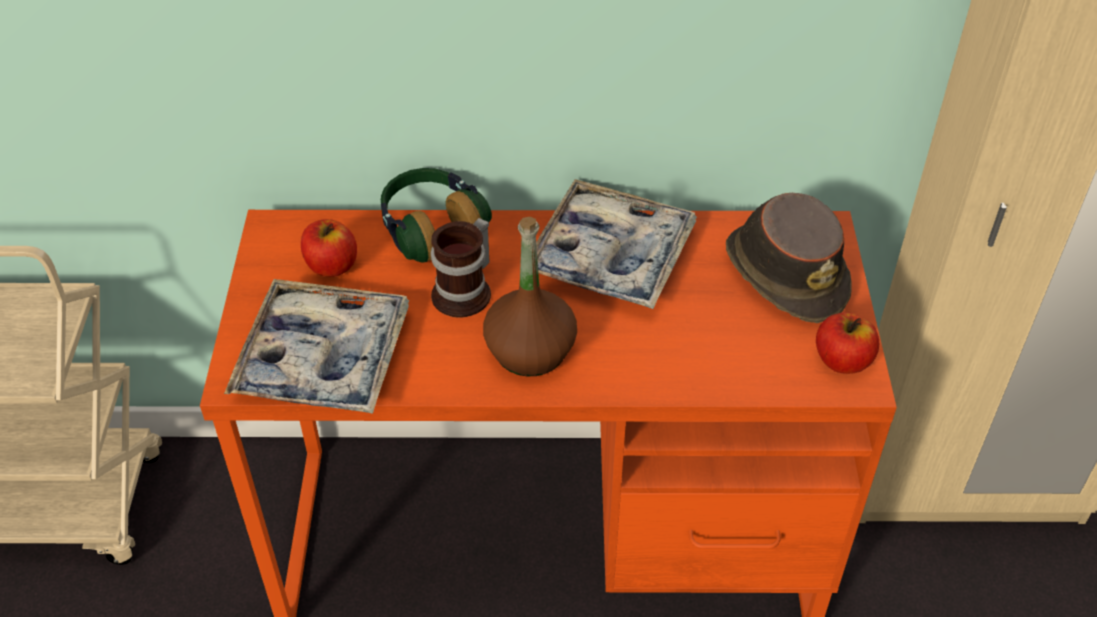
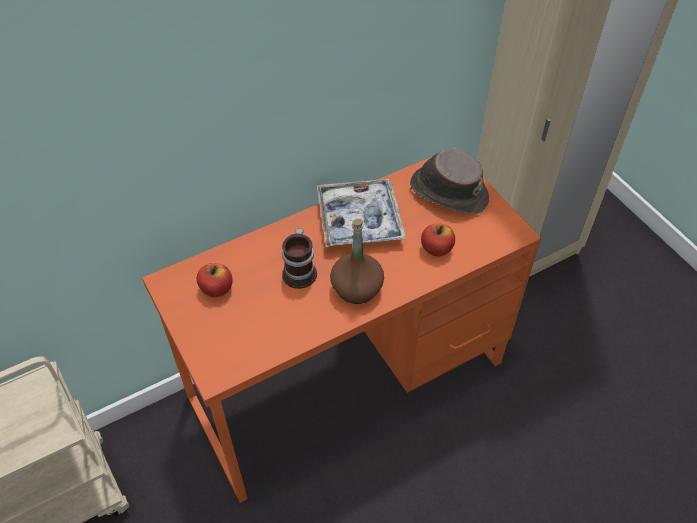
camera: 30 degrees left, 5 degrees up
tray [224,279,409,414] -> none
headphones [381,168,492,263] -> none
apple [816,312,879,374] -> apple moved to [421,223,455,257]

